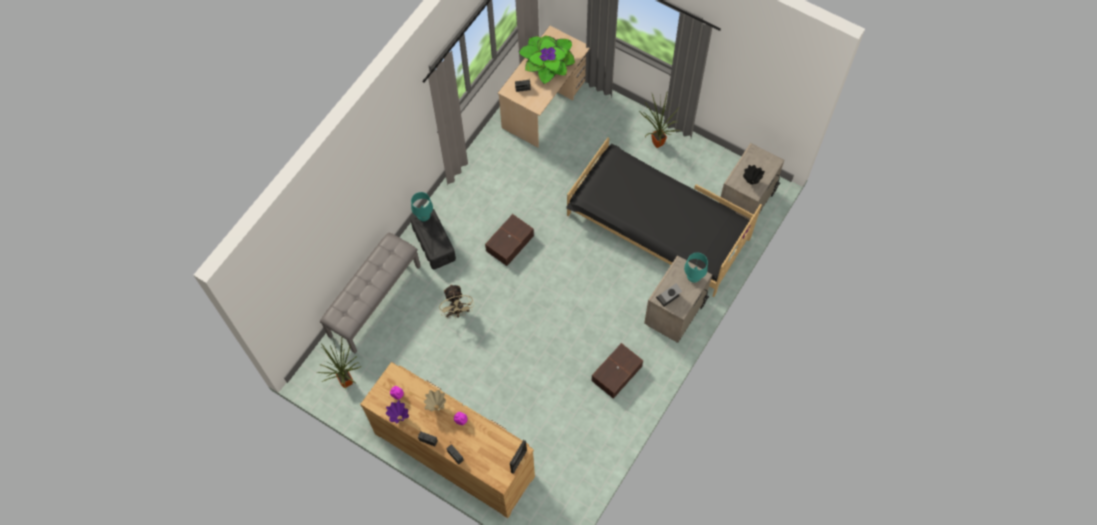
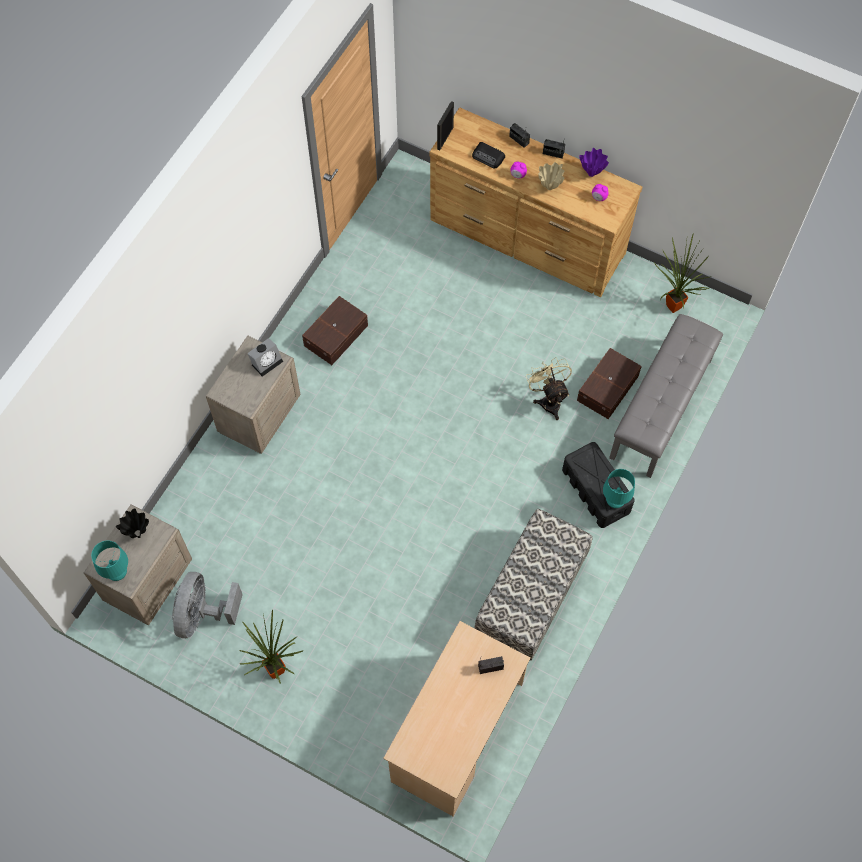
camera: 175 degrees right, 0 degrees up
brown storage box [485,214,534,266] -> brown storage box moved to [577,348,642,419]
potted plant [519,36,575,84] -> none
black bed [566,137,761,297] -> none
turquoise table lamp [684,253,708,283] -> turquoise table lamp moved to [91,540,128,581]
none -> grey fan [172,572,243,638]
none -> radio [472,142,505,168]
none -> bench [475,509,593,661]

